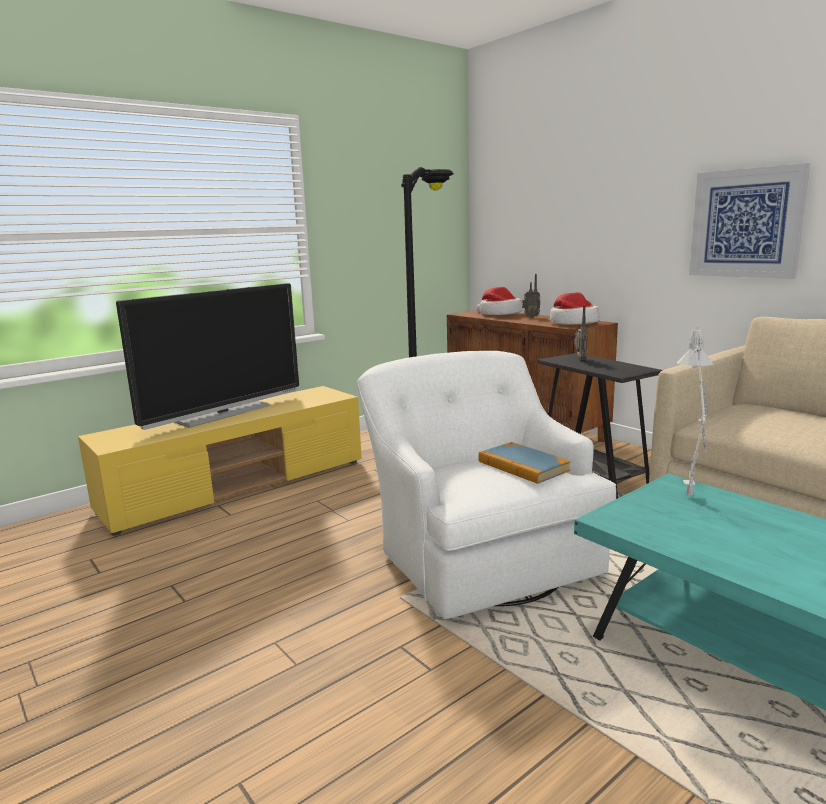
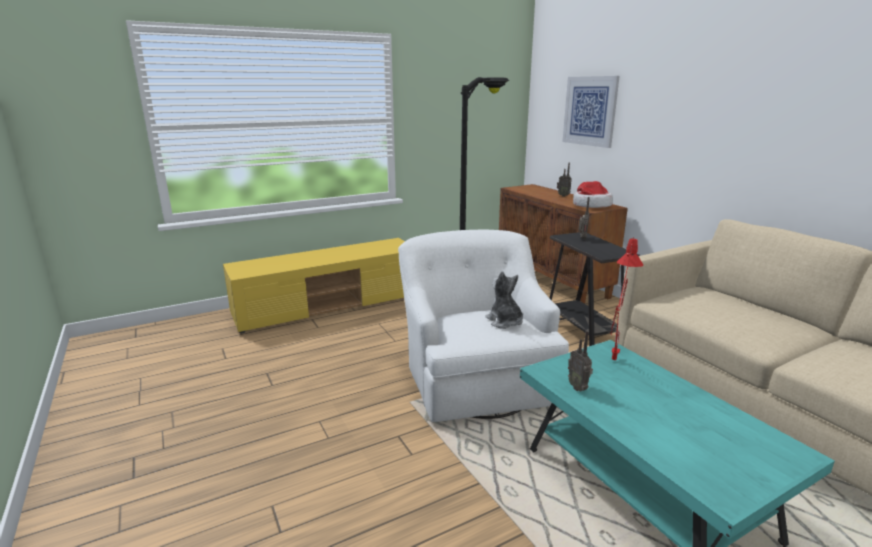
camera: 10 degrees right, 5 degrees up
television [116,283,299,430] -> none
hat [477,287,523,315] -> none
book [478,442,571,484] -> plush toy [486,271,523,329]
grey table lamp [676,327,713,496] -> red table lamp [610,238,643,360]
picture [689,163,811,279] -> picture moved to [562,76,620,148]
none -> radio [568,331,593,392]

